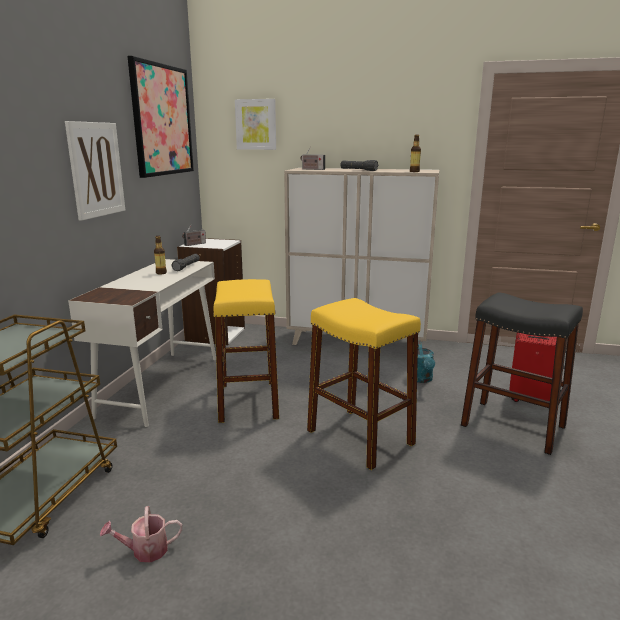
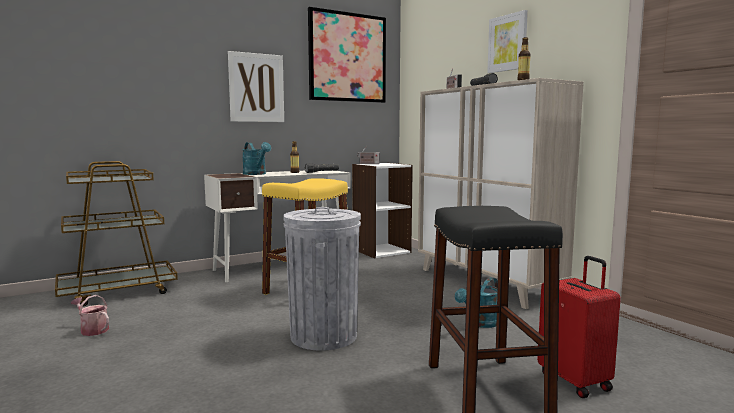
camera: 45 degrees right, 10 degrees down
picture [235,99,276,150] -> picture moved to [487,10,528,73]
yellow stool [307,298,421,470] -> grey trash can [283,207,361,350]
none -> turquoise watering can [242,142,271,175]

